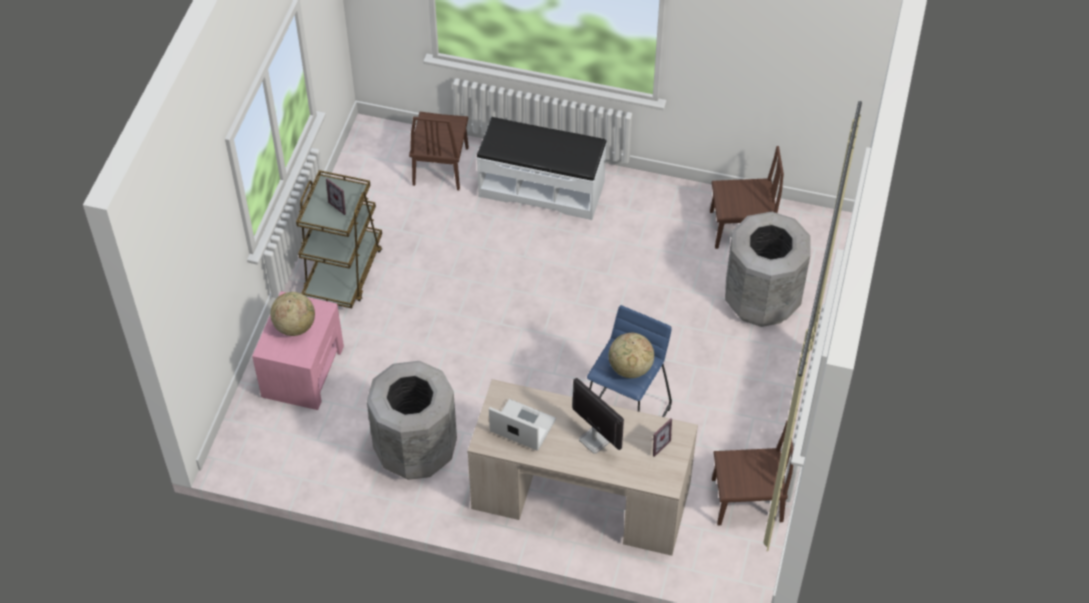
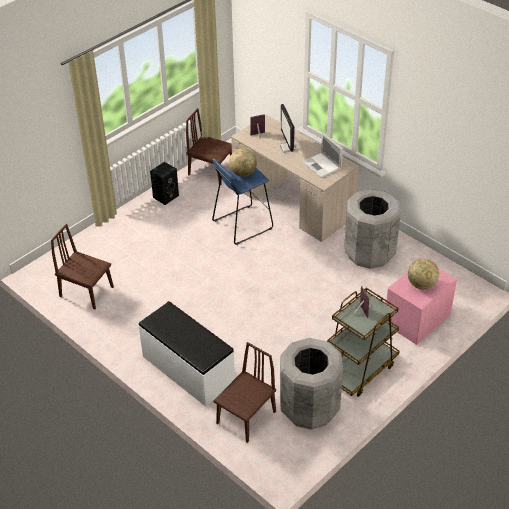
camera: 150 degrees left, 10 degrees down
grey trash can [725,211,810,327] -> grey trash can moved to [280,338,343,430]
none -> black speaker [150,162,179,205]

